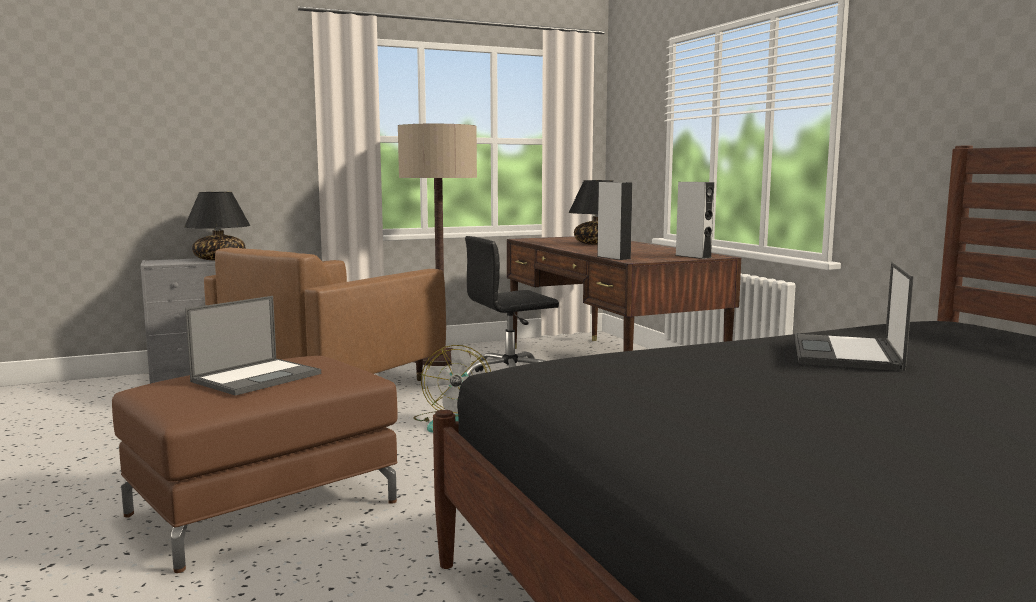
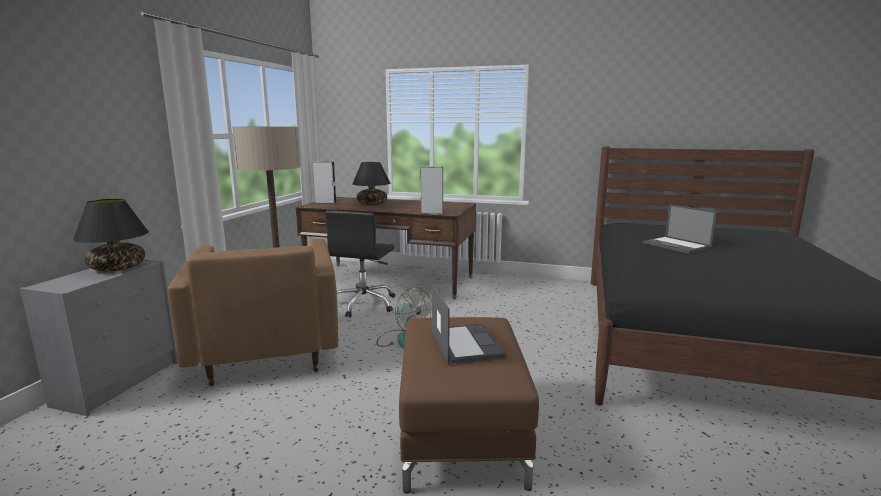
camera: 50 degrees left, 5 degrees up
grey speaker [675,182,714,259] -> grey speaker moved to [313,162,336,204]

